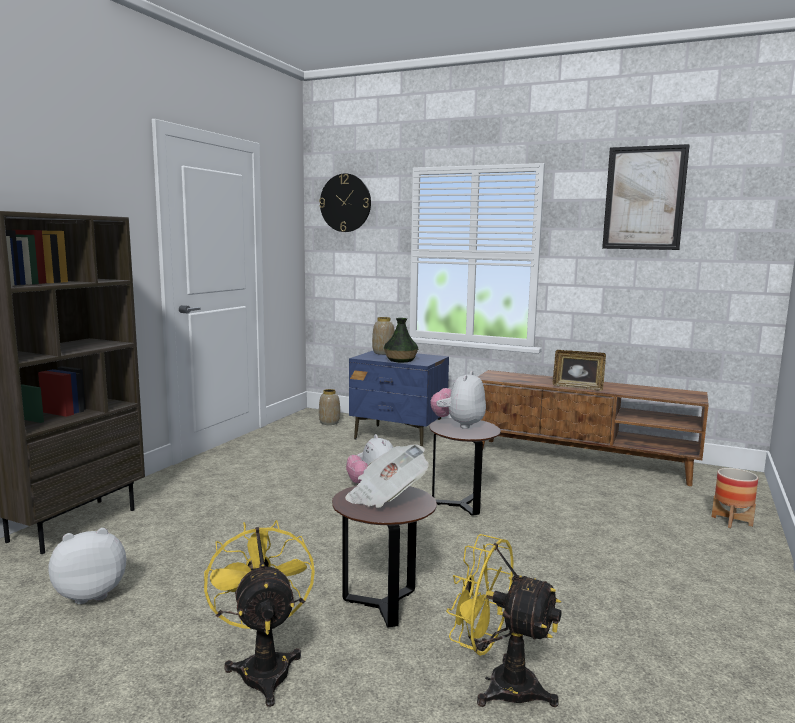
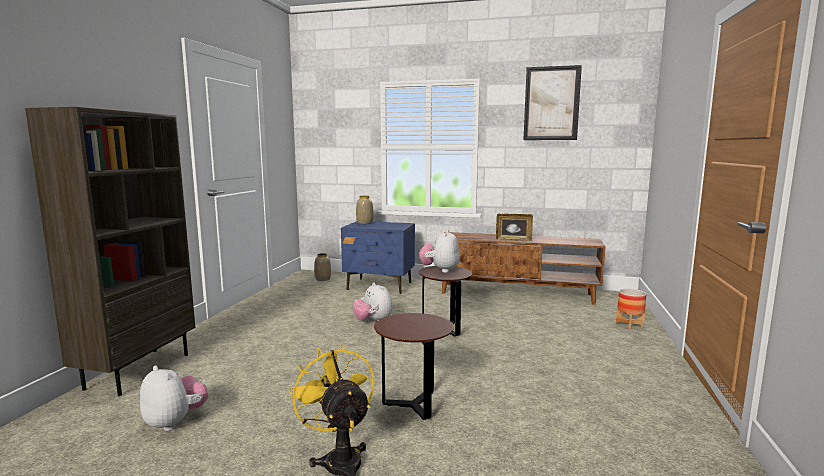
camera: 10 degrees left, 0 degrees up
plush toy [48,528,126,604] -> plush toy turned 75 degrees clockwise [140,365,208,431]
wall clock [319,173,371,232] -> none
newspaper [345,444,429,508] -> none
vase [384,318,418,362] -> none
yellow fan [446,534,562,707] -> none

